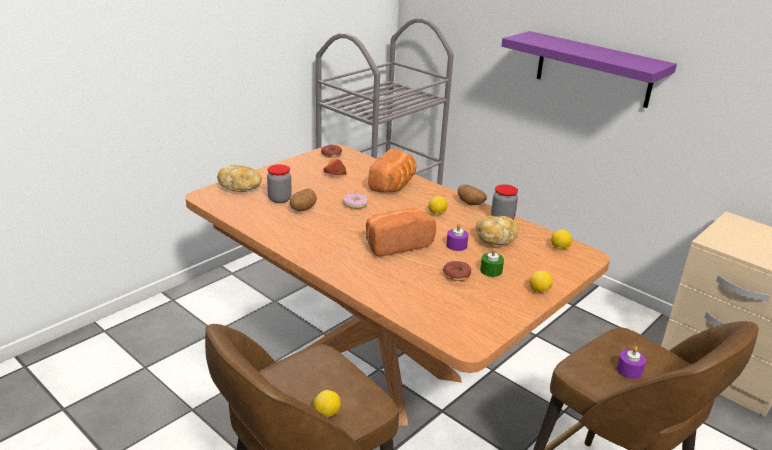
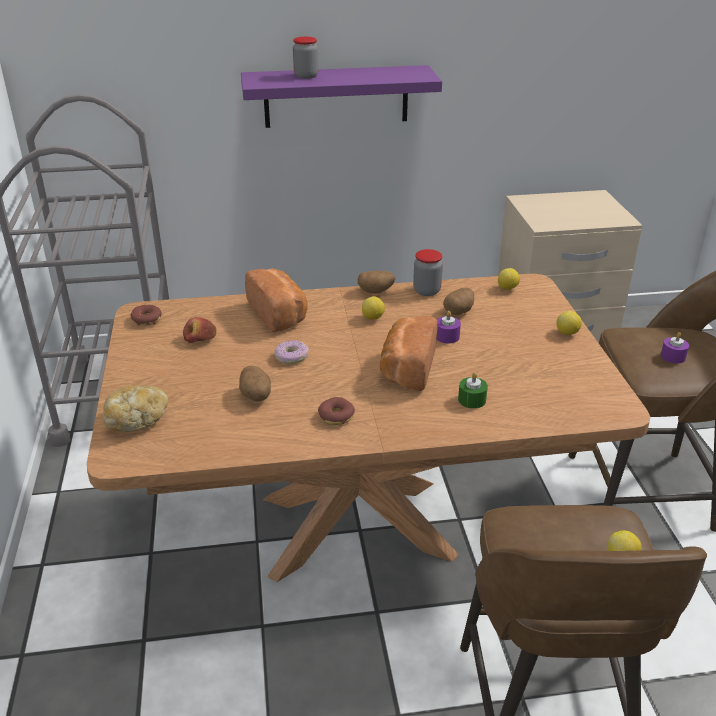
camera: 50 degrees left, 5 degrees up
jar [267,164,292,203] -> jar moved to [293,37,319,79]
donut [443,261,471,281] -> donut moved to [318,397,355,425]
bread [476,216,518,245] -> potato [443,287,474,315]
green candle [480,248,504,277] -> green candle moved to [458,372,488,409]

